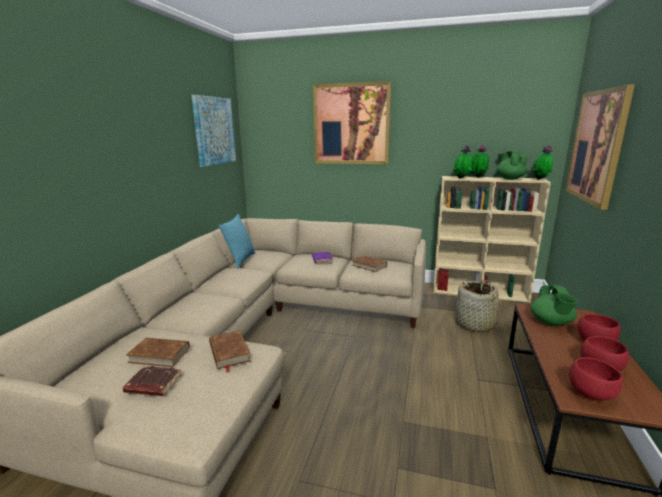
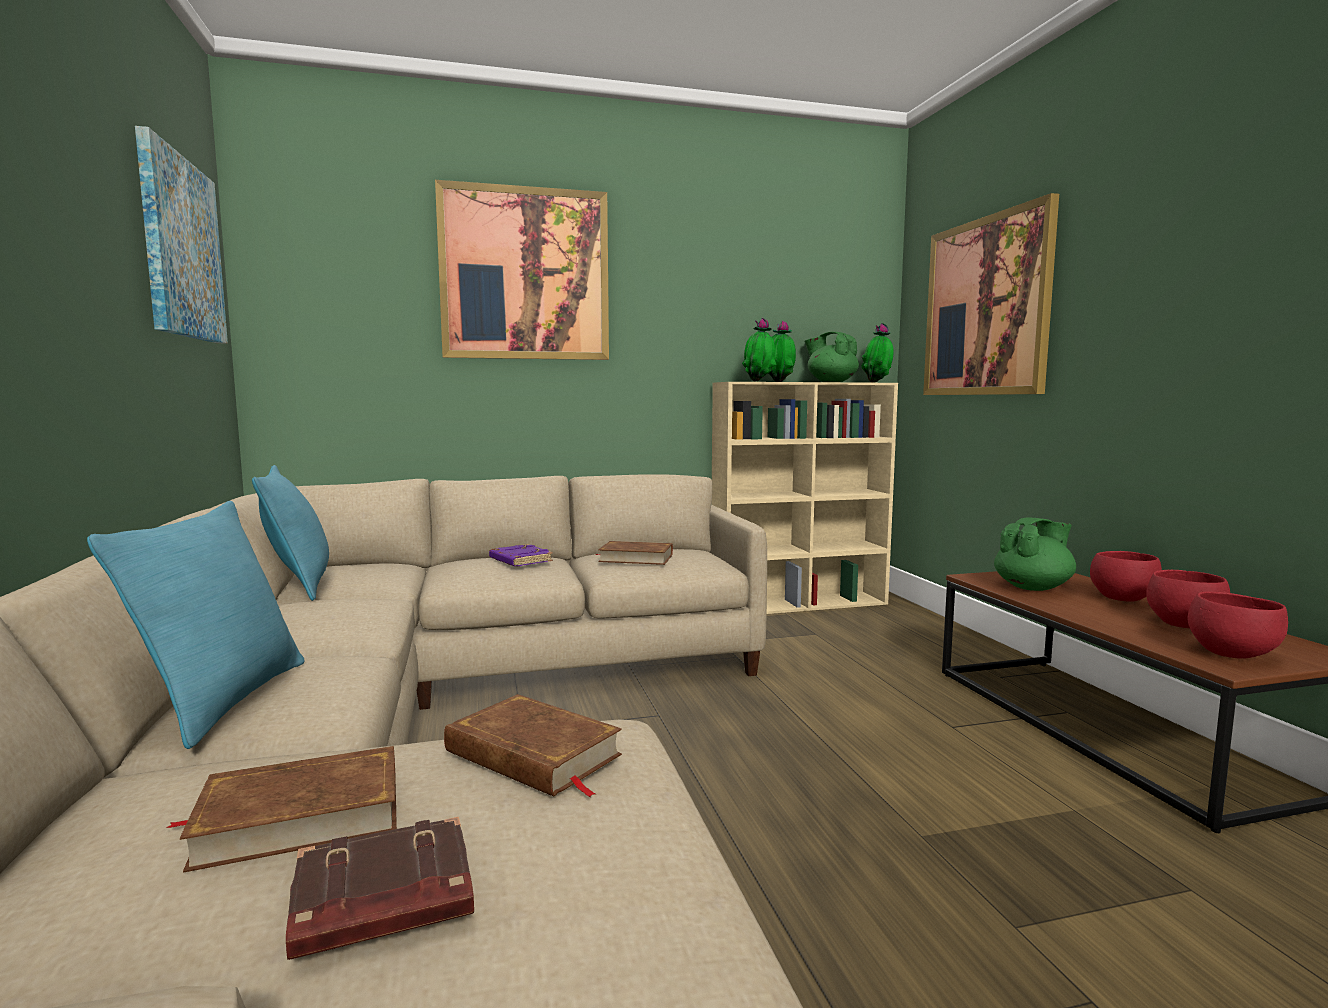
camera: 30 degrees left, 10 degrees down
basket [453,280,506,332] -> none
green teapot [530,285,578,326] -> green teapot turned 90 degrees counterclockwise [994,517,1076,591]
none -> turquoise pillow [87,501,305,749]

